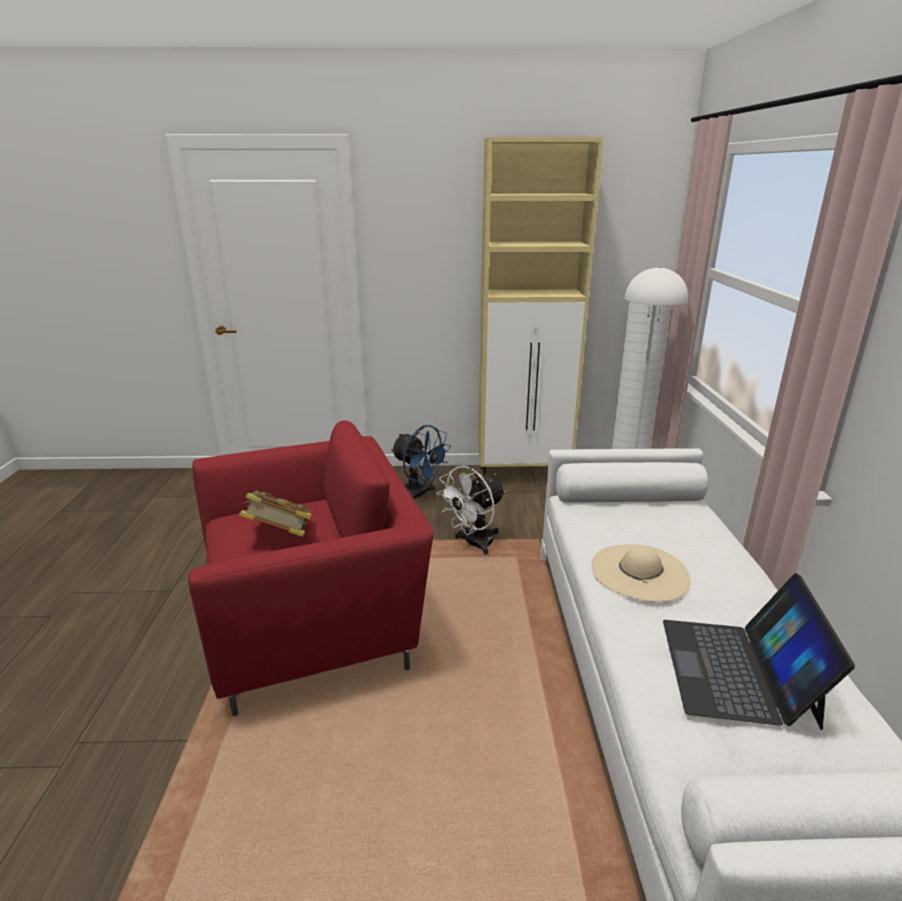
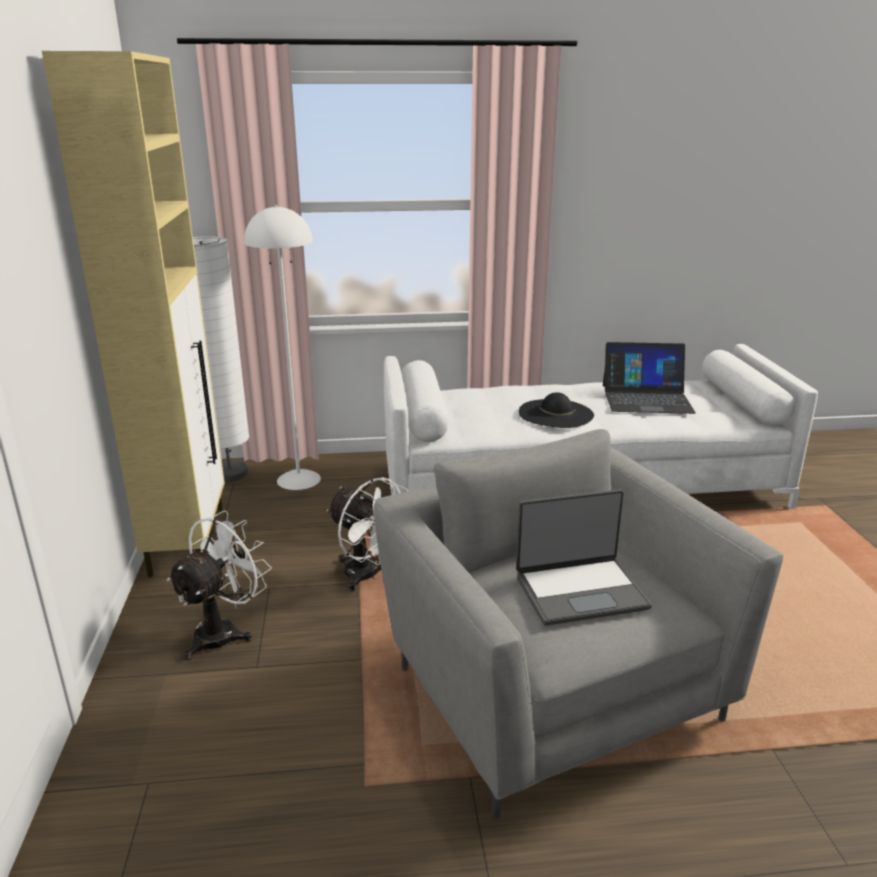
camera: 95 degrees left, 0 degrees up
red armchair [188,420,434,716] -> grey armchair [373,429,783,819]
book [239,490,311,537] -> laptop [516,489,652,626]
blue fan [391,425,451,499] -> white fan [166,510,272,660]
beige hat [592,544,691,602] -> black hat [519,392,594,428]

